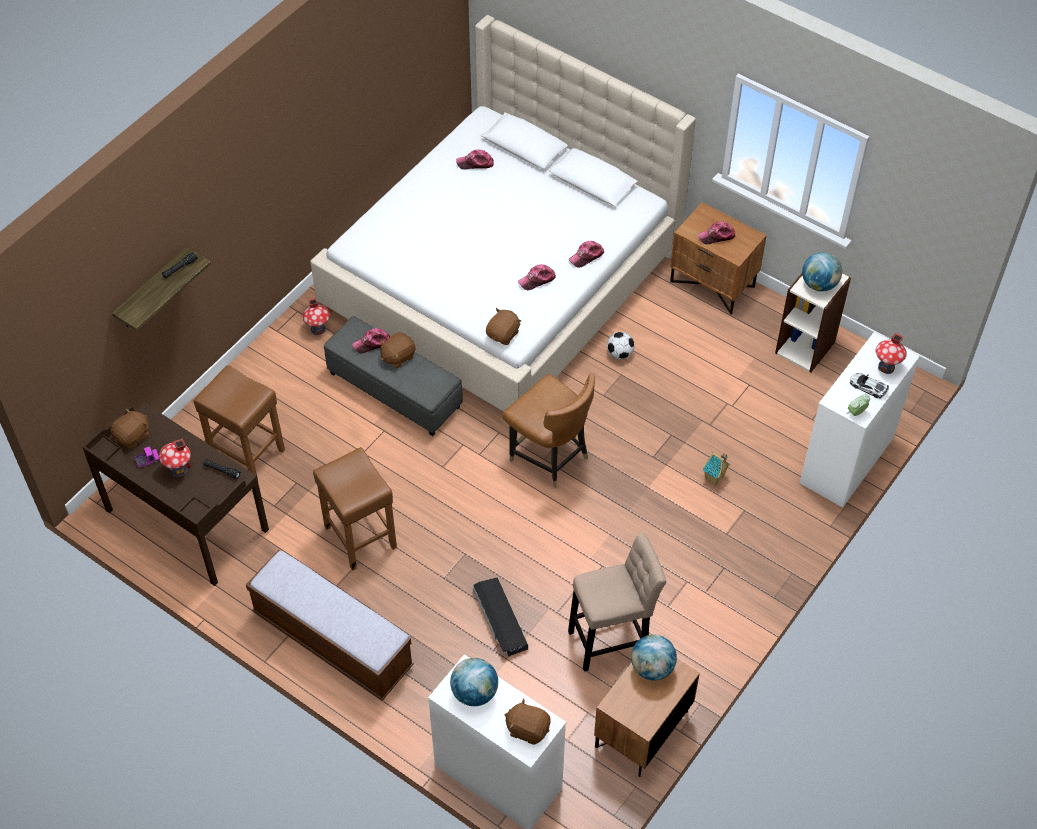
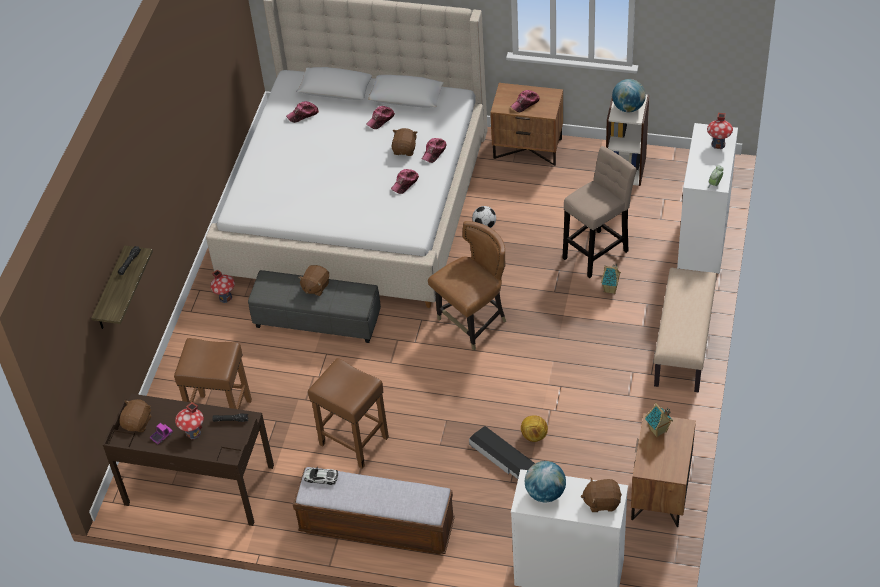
camera: 20 degrees left, 5 degrees down
cap [352,328,390,353] -> cap moved to [366,106,395,129]
brown plush toy [486,308,521,345] -> brown plush toy moved to [392,128,417,156]
brown chair [502,373,595,488] -> brown chair turned 60 degrees counterclockwise [428,221,506,350]
beige stool [568,533,666,672] -> beige stool moved to [562,146,637,278]
globe [631,635,677,680] -> toy house [645,403,673,438]
toy car [850,373,889,399] -> toy car moved to [303,467,338,485]
none -> football [521,415,548,442]
none -> beige bench [654,268,717,392]

